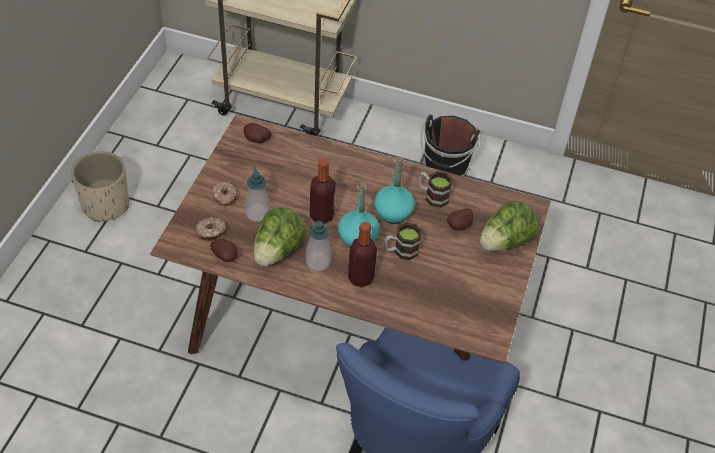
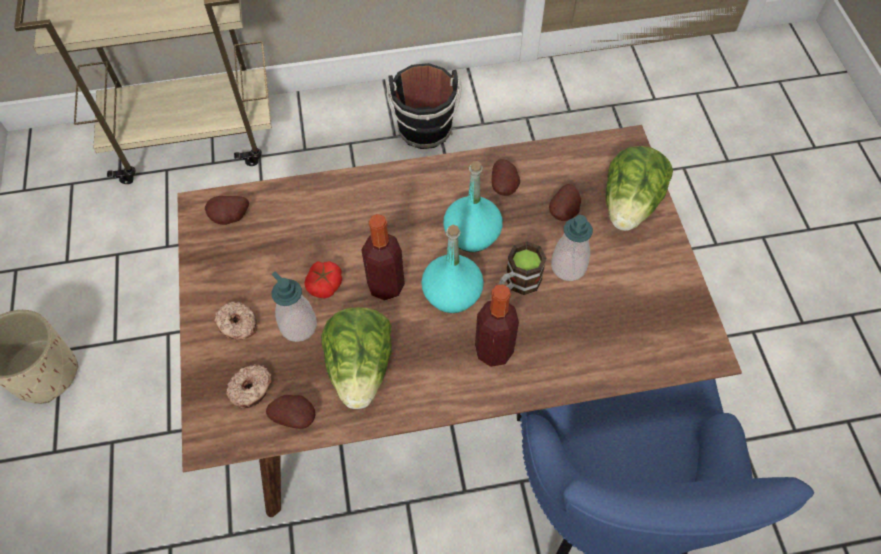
camera: 25 degrees left, 10 degrees up
soap dispenser [306,221,331,271] -> soap dispenser moved to [551,215,593,281]
mug [419,171,453,208] -> potato [491,159,520,196]
none -> tomato [304,261,342,298]

